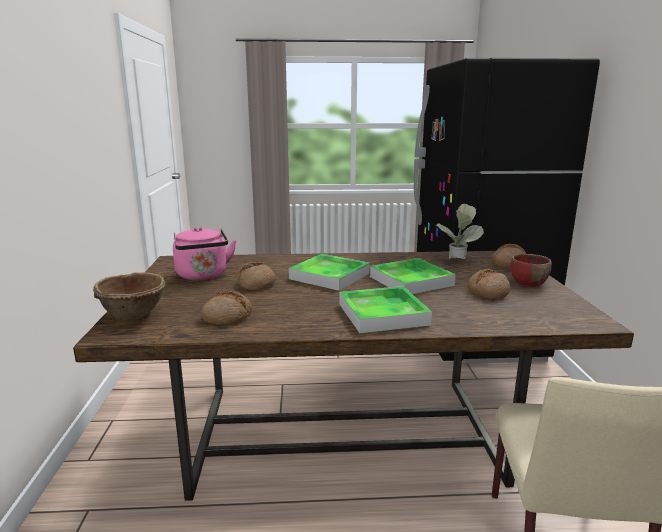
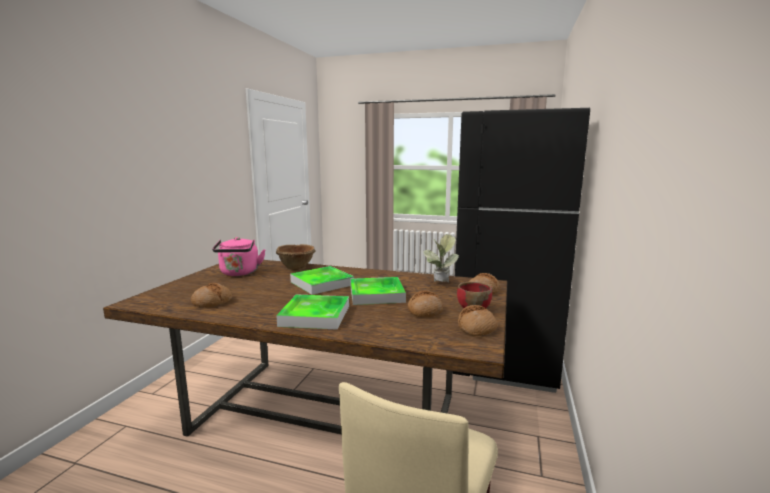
camera: 20 degrees right, 5 degrees down
brown bowl [93,272,166,324] -> brown bowl moved to [276,244,316,271]
bread [238,262,276,290] -> bread moved to [458,305,498,336]

